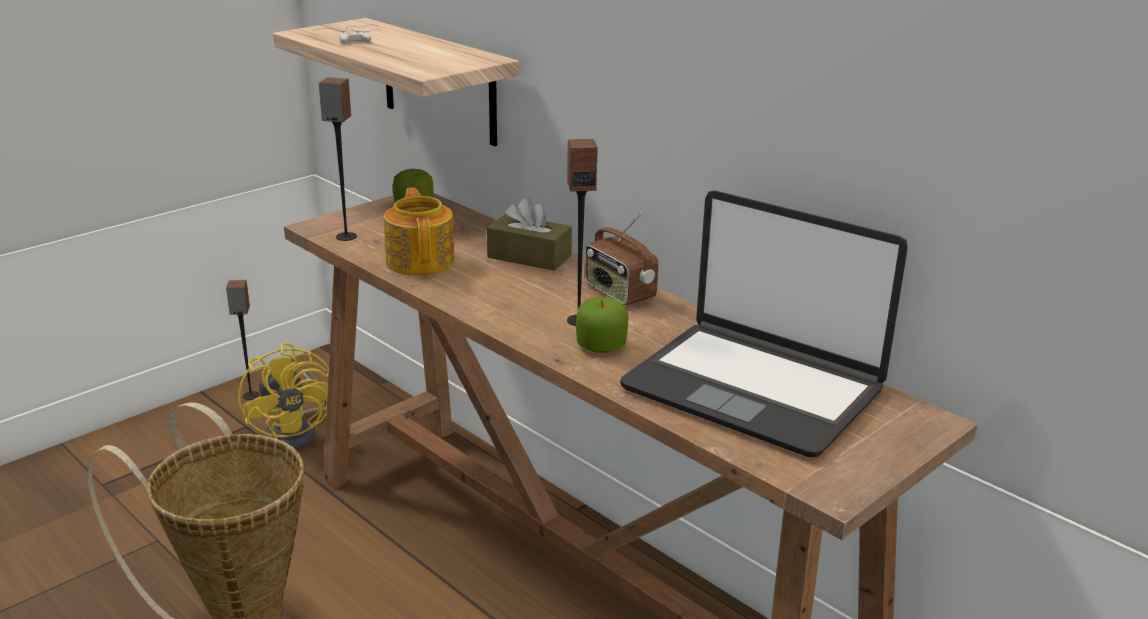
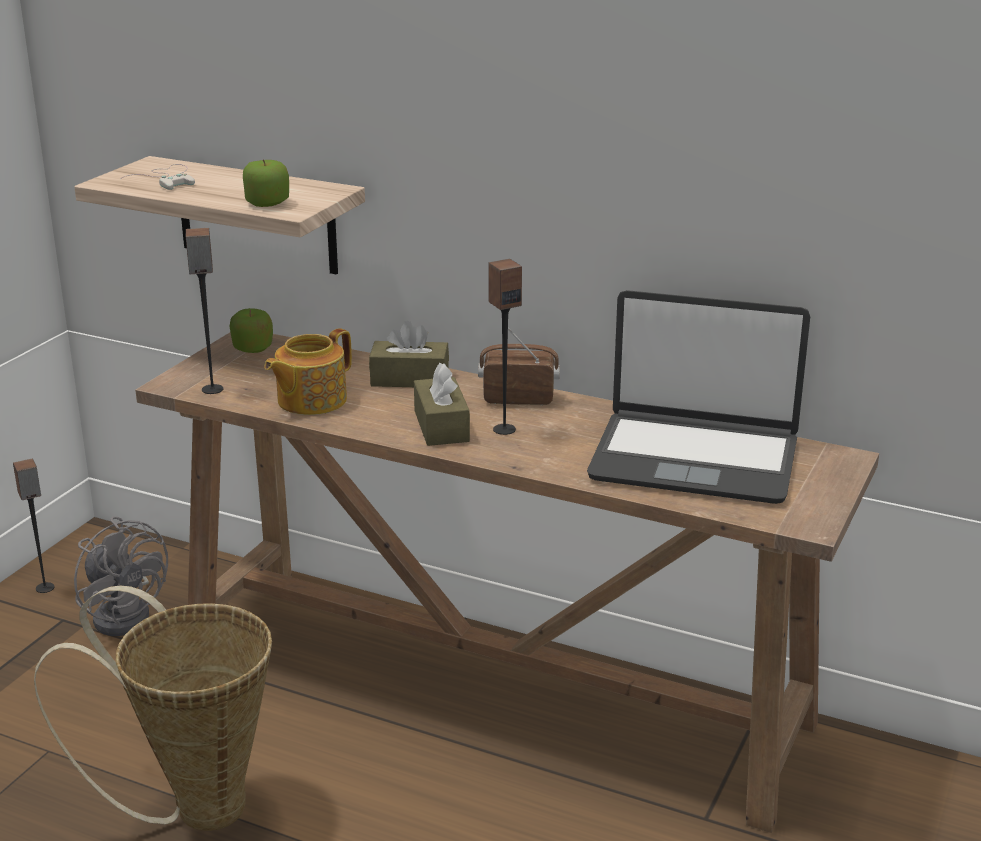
camera: 20 degrees left, 0 degrees up
yellow fan [238,343,329,450] -> grey fan [74,516,168,636]
teapot [384,188,455,276] -> teapot turned 105 degrees counterclockwise [264,328,352,415]
apple [576,297,629,353] -> apple moved to [243,159,289,207]
radio [584,212,658,305] -> radio turned 150 degrees clockwise [478,328,560,405]
none -> brown tissue box [414,363,470,446]

